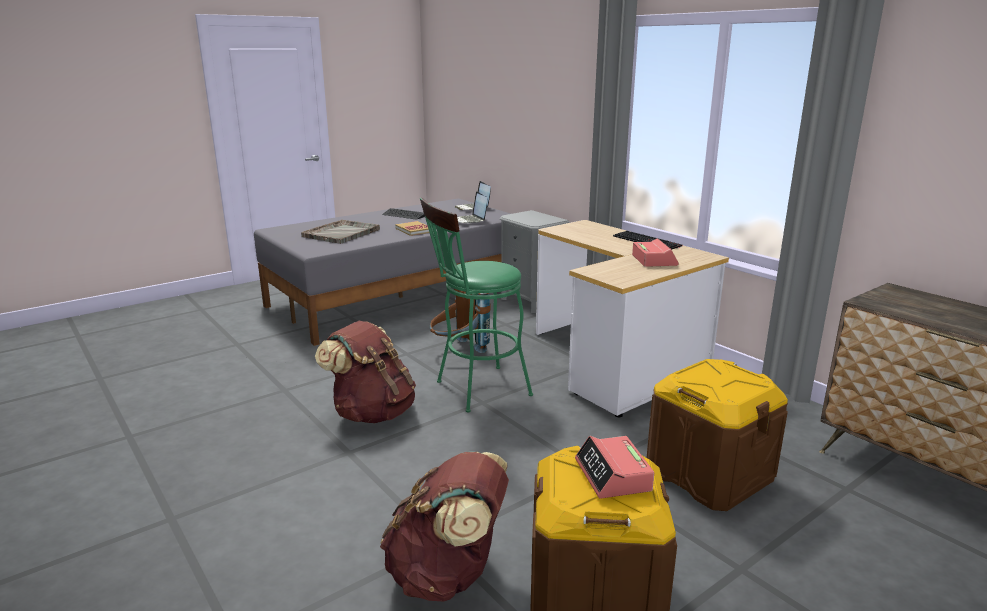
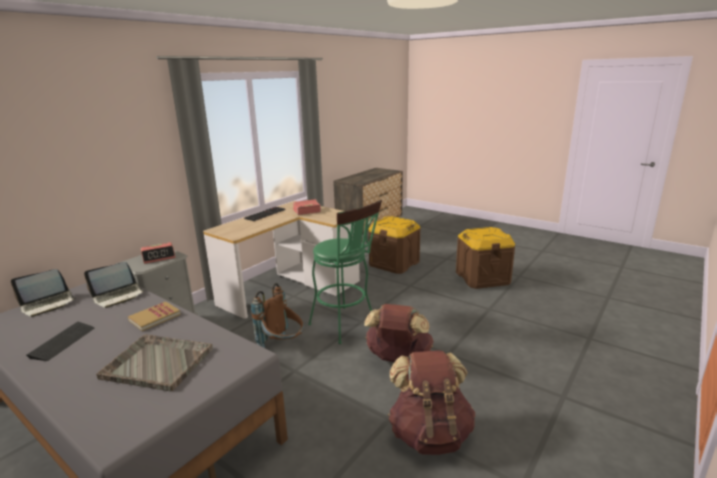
camera: 105 degrees left, 0 degrees up
brown backpack [380,452,509,602] -> brown backpack moved to [388,350,475,455]
alarm clock [575,436,654,498] -> alarm clock moved to [141,242,176,264]

